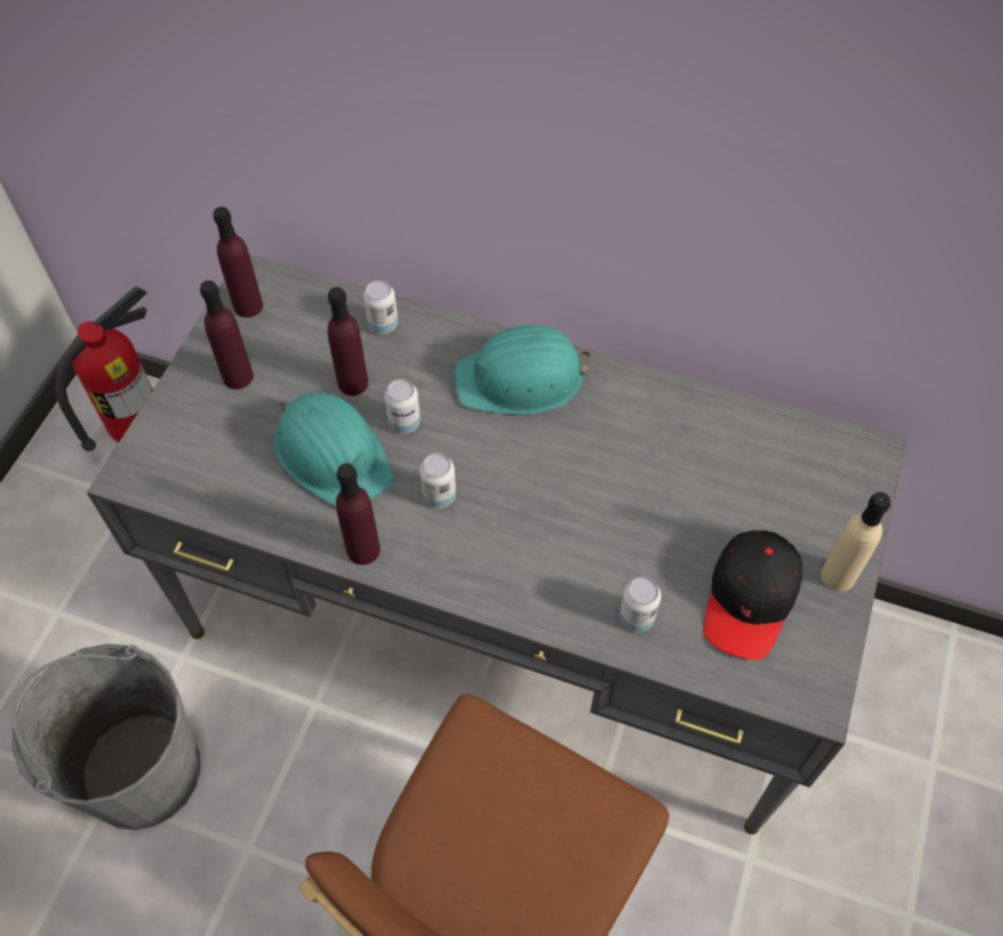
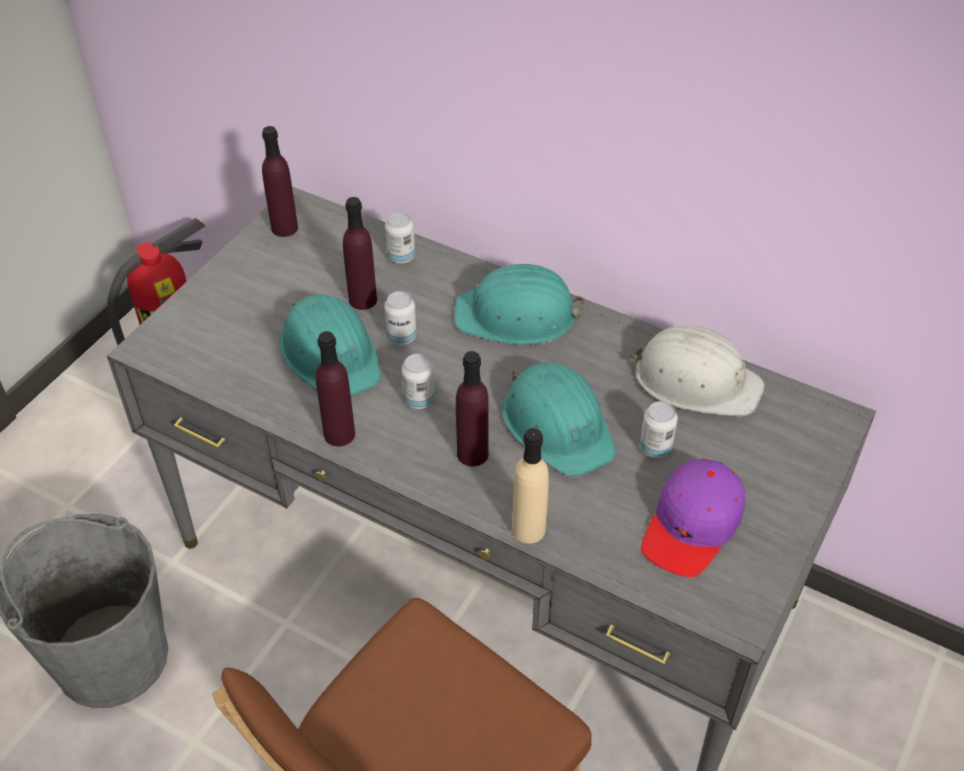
camera: 10 degrees right, 10 degrees down
purple bottle [200,280,253,389] -> purple bottle moved to [456,351,489,466]
can [619,577,661,632] -> can moved to [640,401,678,458]
black cap [703,530,803,660] -> purple cap [641,459,745,577]
beige bottle [821,492,891,592] -> beige bottle moved to [512,428,549,544]
none -> turquoise hard hat [502,363,616,477]
none -> white hard hat [629,325,765,417]

